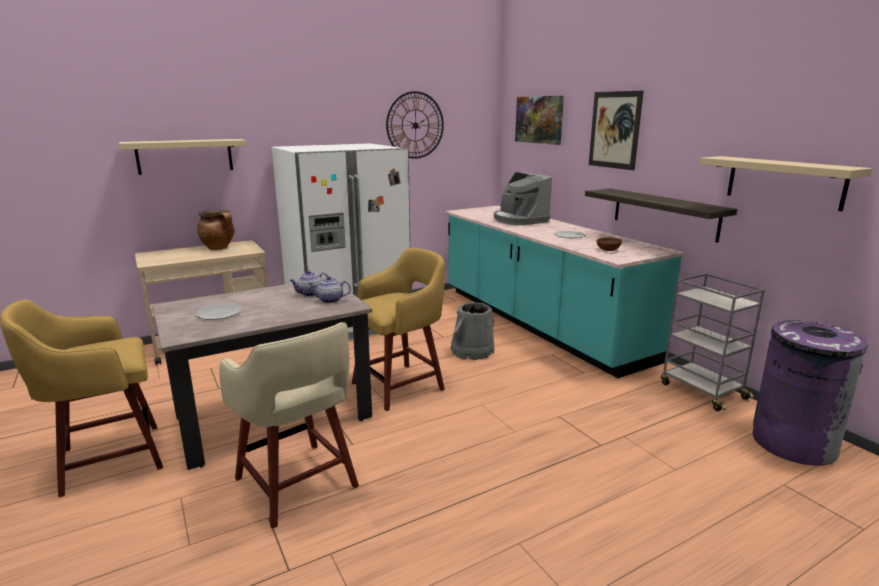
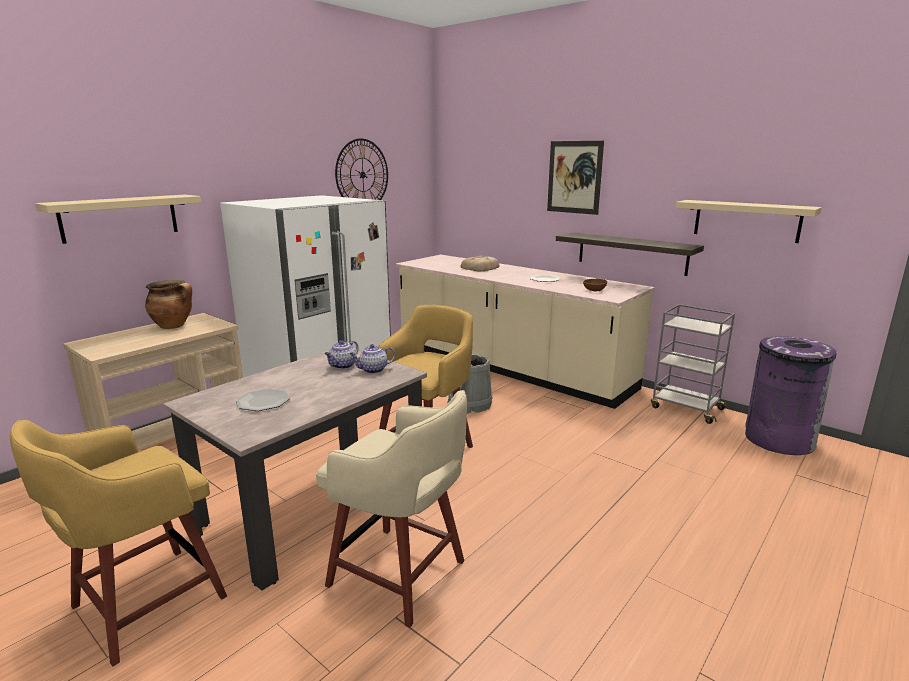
camera: 20 degrees left, 0 degrees up
turquoise counter [445,206,683,378] -> beige counter [396,255,655,409]
coffee machine [494,172,552,225] -> bread [460,256,499,271]
picture [515,96,564,145] -> none

